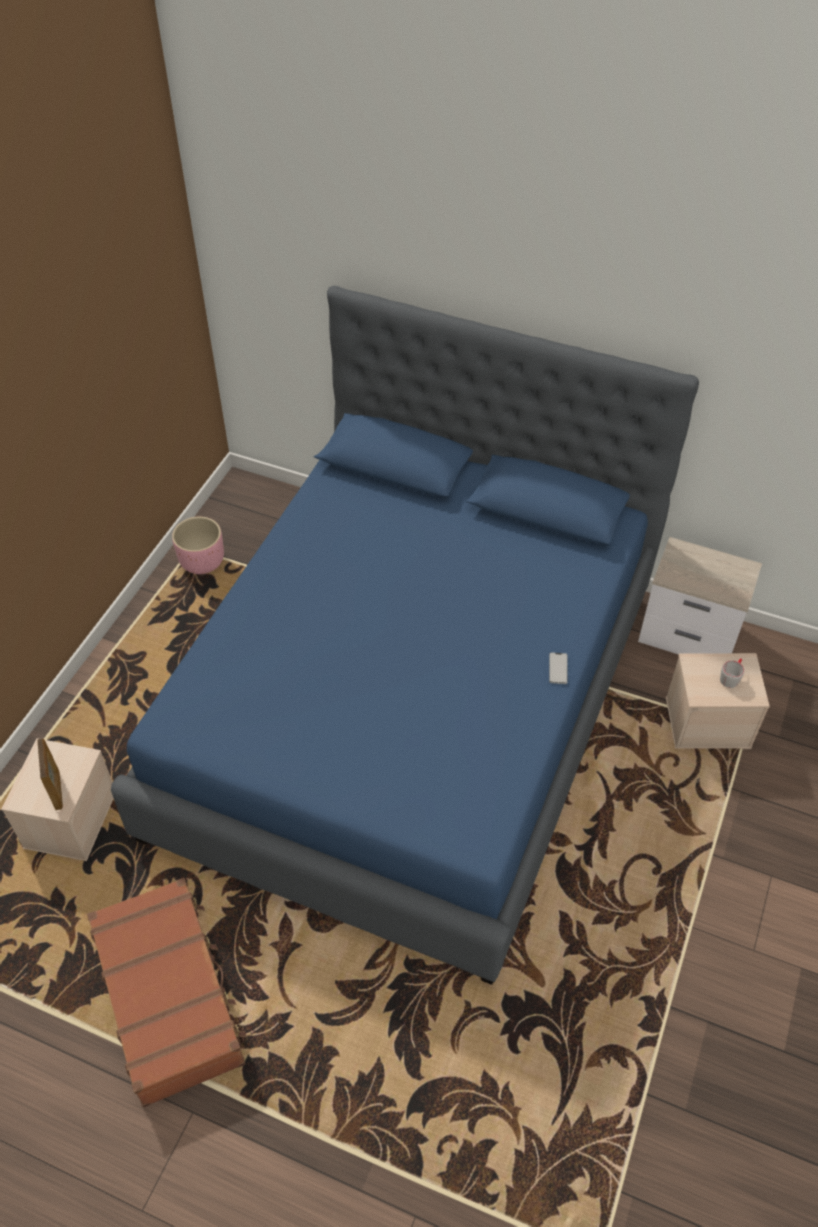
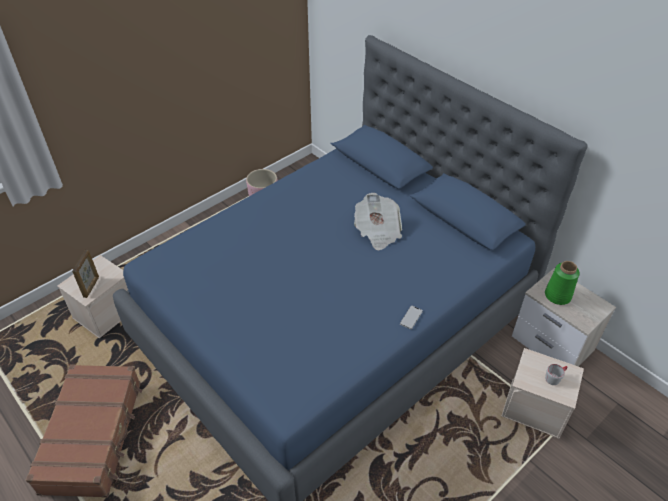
camera: 25 degrees right, 5 degrees down
none -> newspaper [354,193,402,250]
none -> green vase [545,261,580,305]

